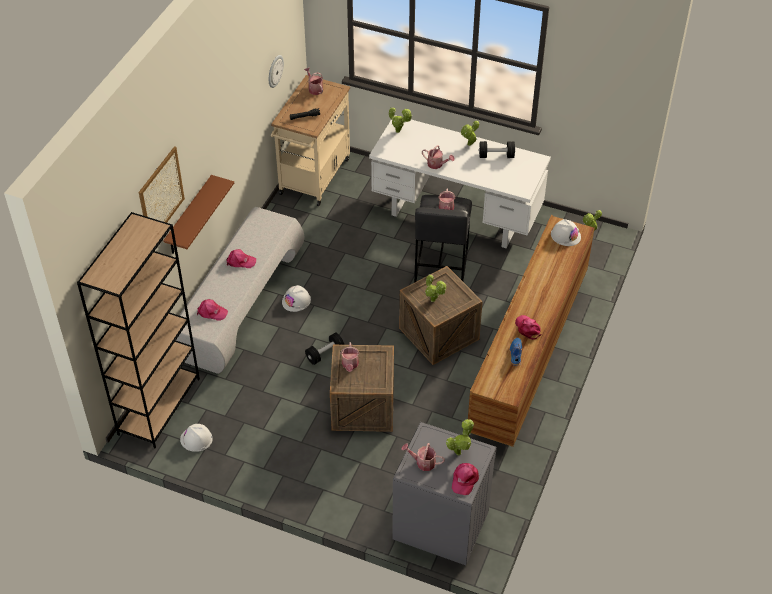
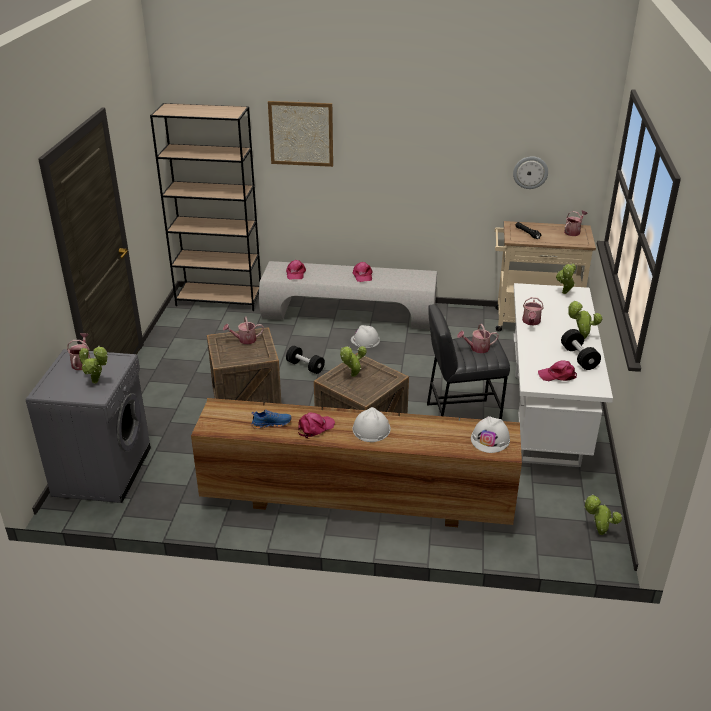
camera: 75 degrees right, 15 degrees down
brown shelf [163,175,234,254] -> none
white hard hat [180,424,213,452] -> white hard hat moved to [353,407,391,442]
pink cap [452,463,479,495] -> pink cap moved to [538,360,577,381]

